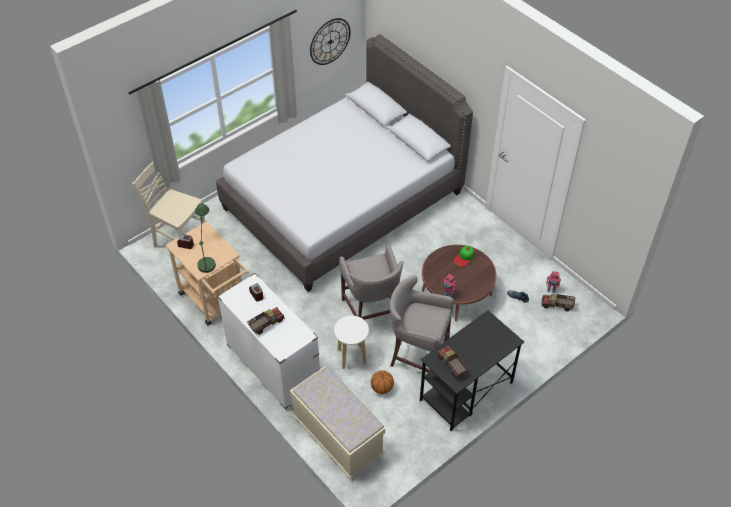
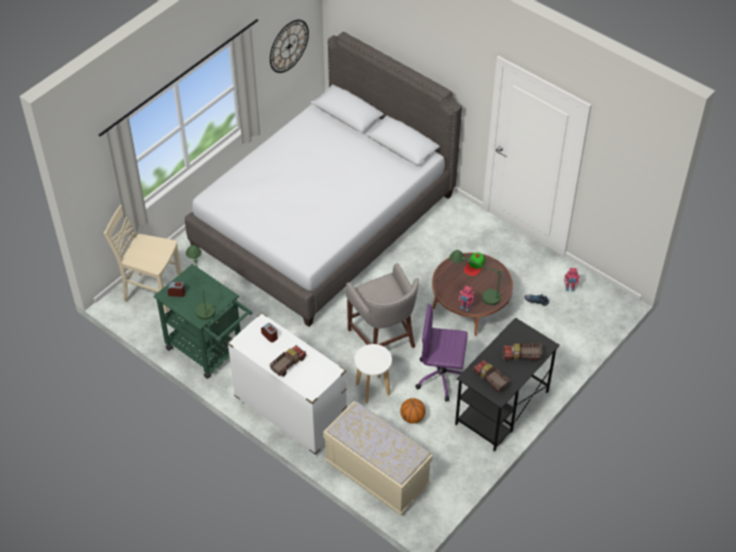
camera: 10 degrees left, 0 degrees up
beige cart [165,221,249,325] -> green cart [153,264,252,379]
grey stool [390,275,454,373] -> purple office chair [415,304,468,401]
toy truck [541,294,575,312] -> toy truck moved to [503,343,542,362]
none -> green table lamp [450,250,501,305]

